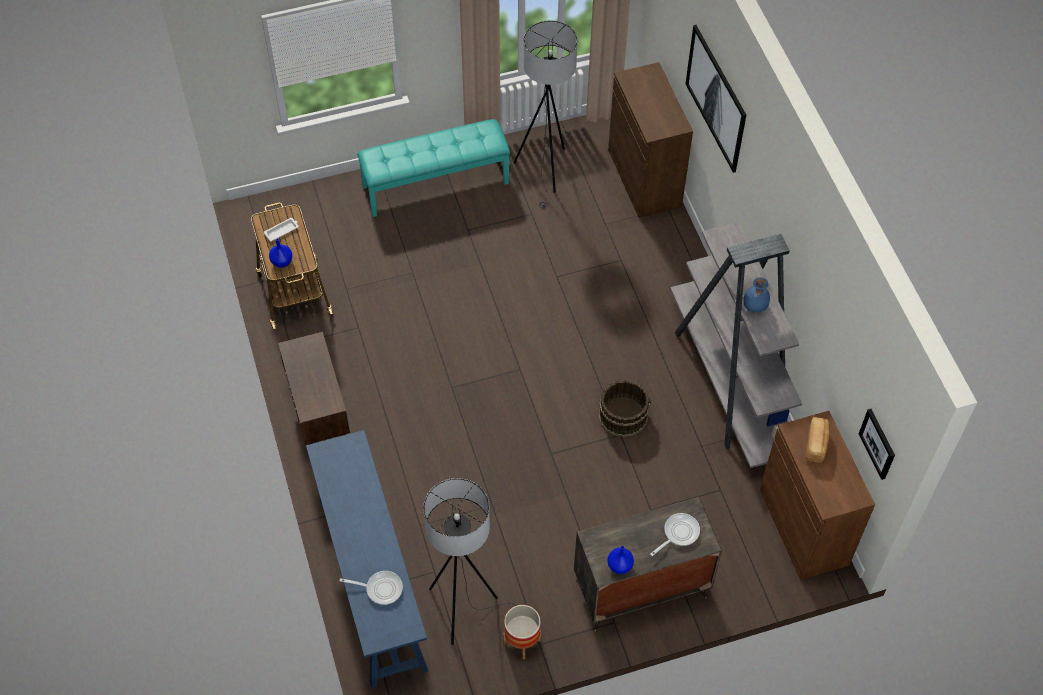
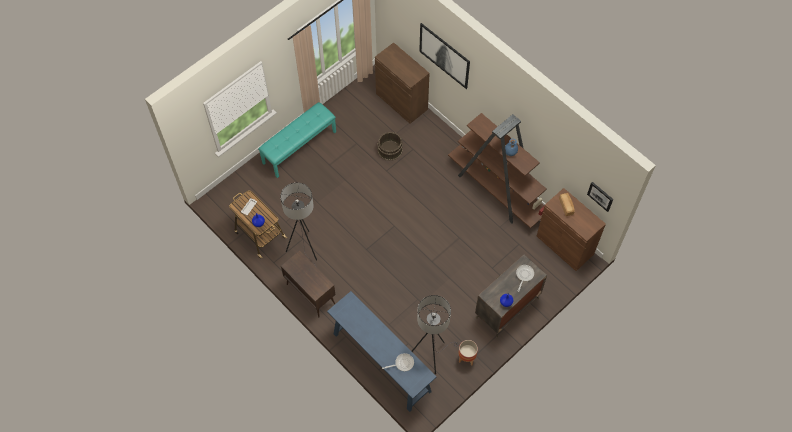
camera: 25 degrees left, 5 degrees up
grey floor lamp [514,20,578,208] -> grey floor lamp moved to [280,182,317,268]
brown bucket [598,380,651,437] -> brown bucket moved to [377,132,403,161]
grey bookcase [670,222,802,468] -> brown bookcase [448,113,547,228]

